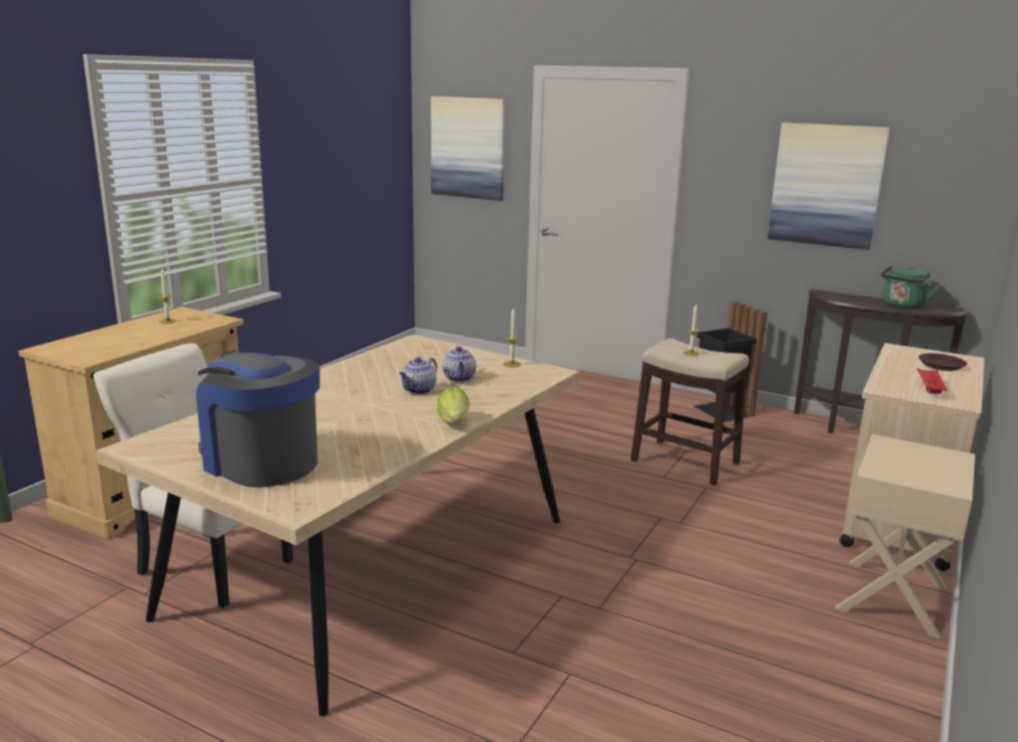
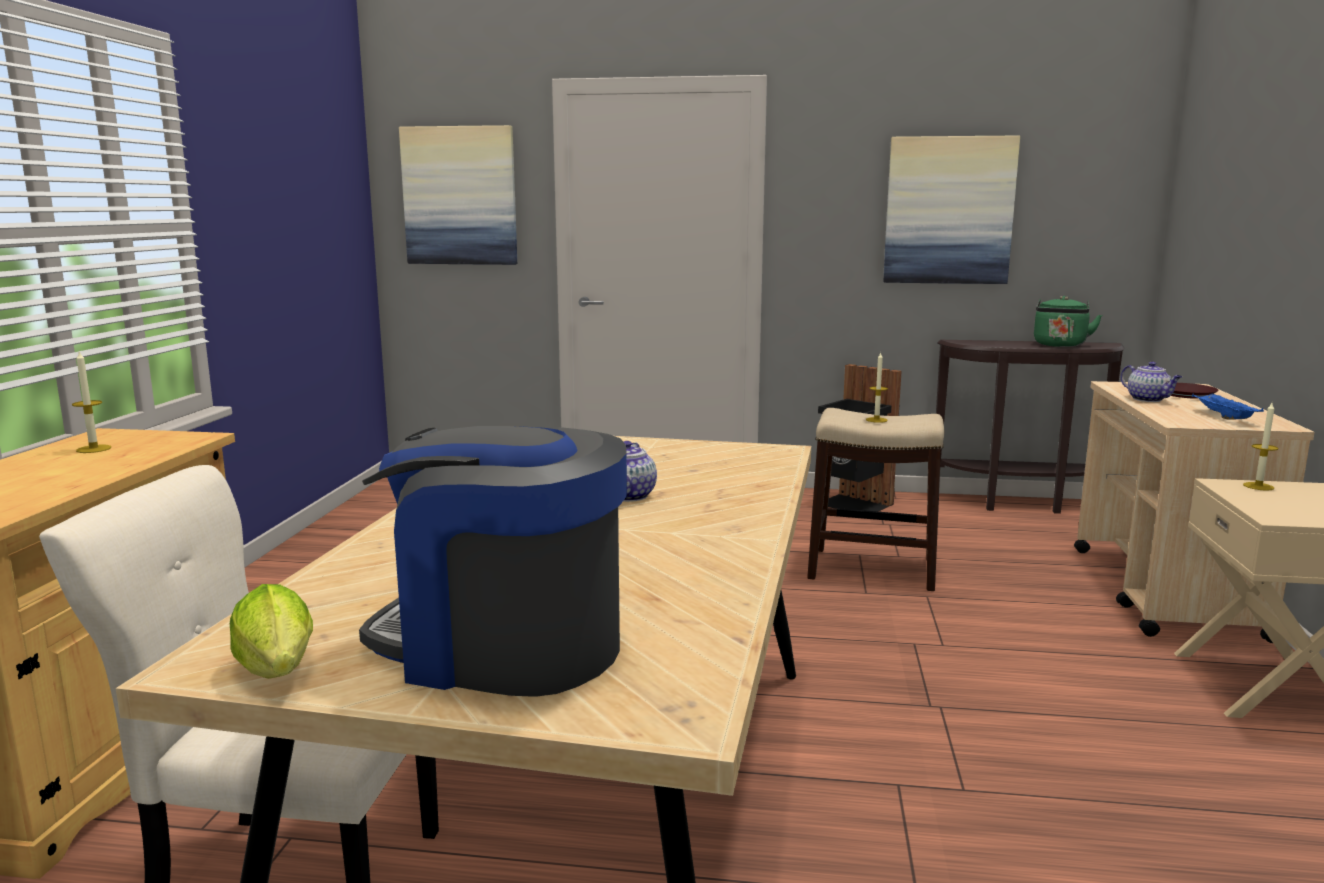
camera: 20 degrees left, 5 degrees down
lettuce [437,386,470,425] -> lettuce moved to [230,584,313,679]
teapot [442,346,477,382] -> teapot moved to [1121,361,1182,402]
candle [503,308,521,368] -> candle moved to [1243,403,1278,491]
red tray [917,369,947,394] -> blue tray [1192,393,1264,420]

